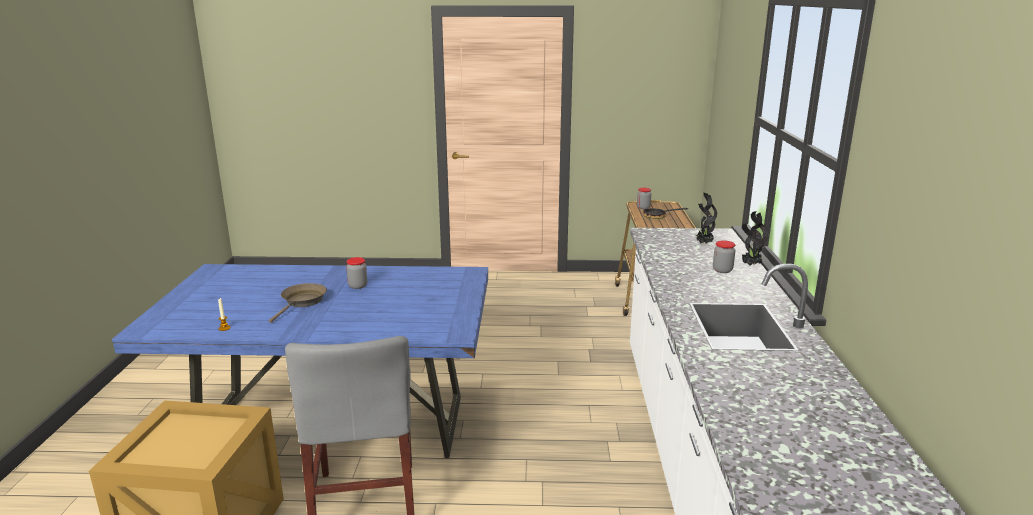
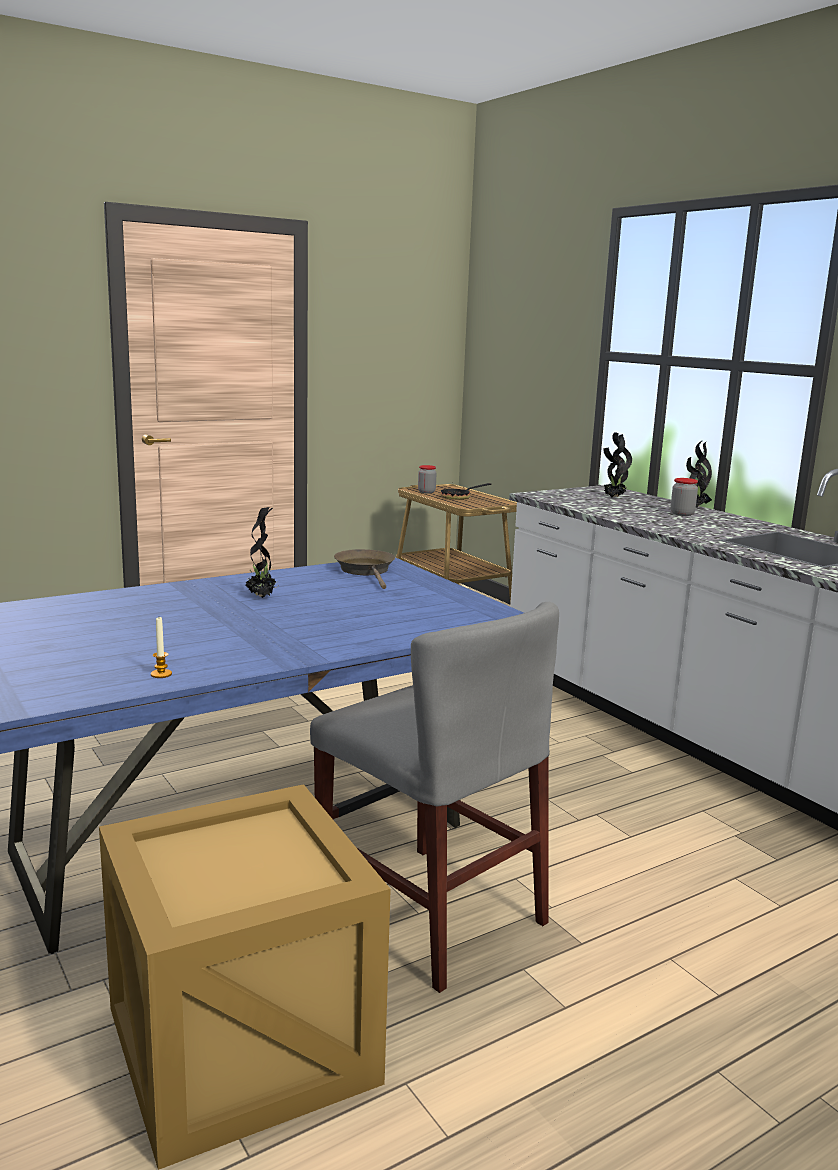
camera: 35 degrees left, 5 degrees down
brown frying pan [269,283,327,323] -> brown frying pan moved to [334,549,395,589]
jar [346,257,368,289] -> potted plant [245,507,278,598]

